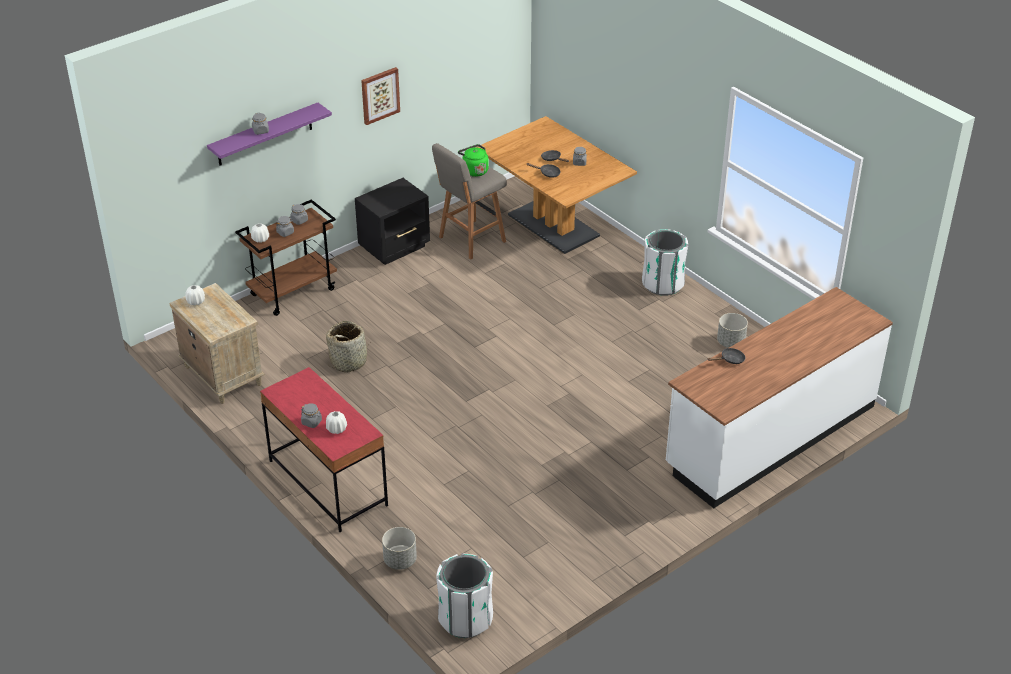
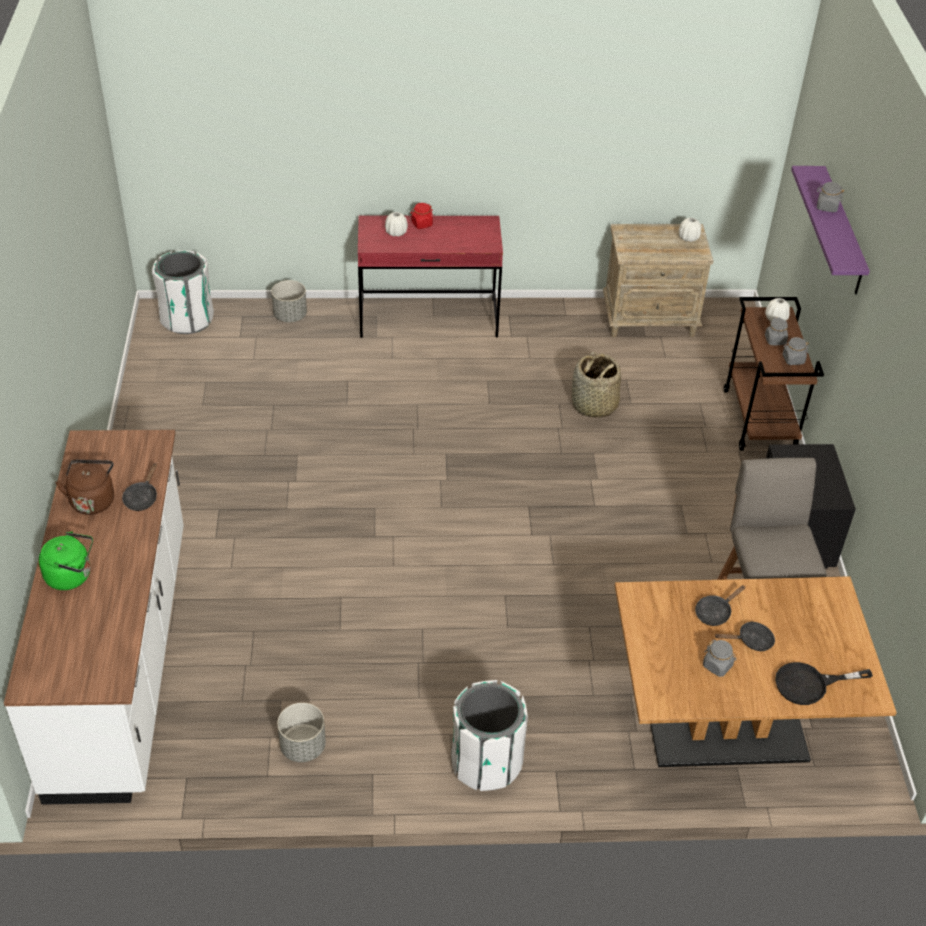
camera: 125 degrees right, 5 degrees up
grey jar [301,403,322,428] -> red jar [411,203,433,229]
picture [361,67,400,125] -> none
green kettle [458,144,489,177] -> green kettle moved to [39,531,93,590]
none -> brown kettle [55,459,114,515]
none -> black frying pan [775,662,873,705]

